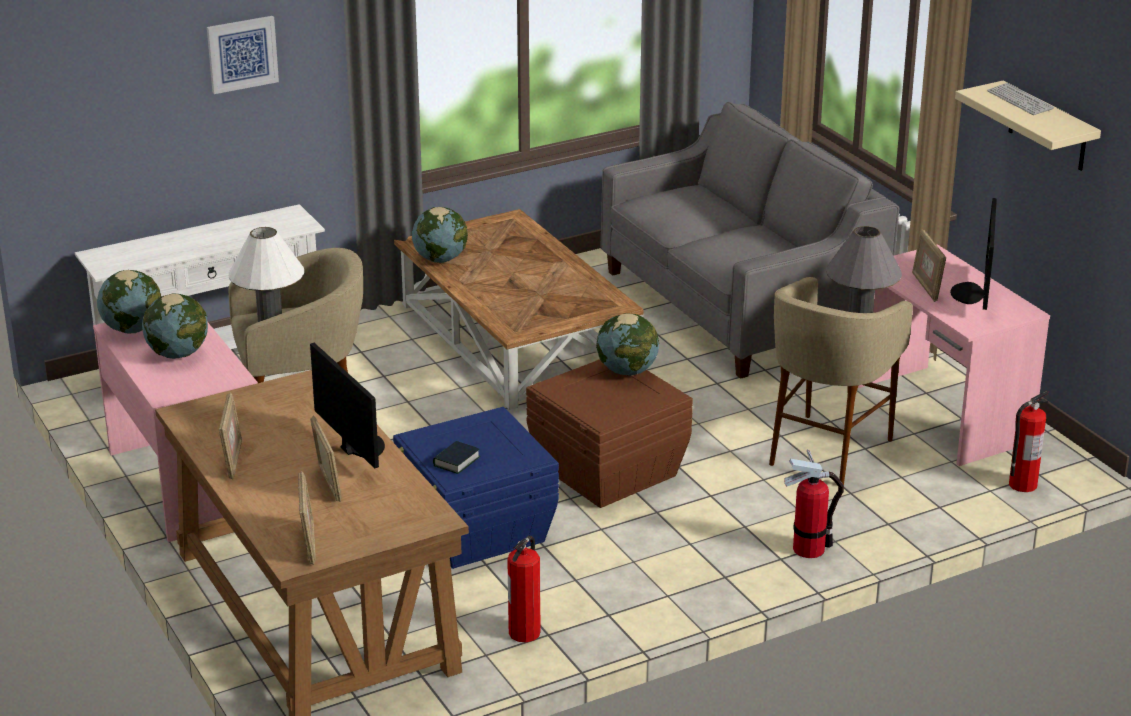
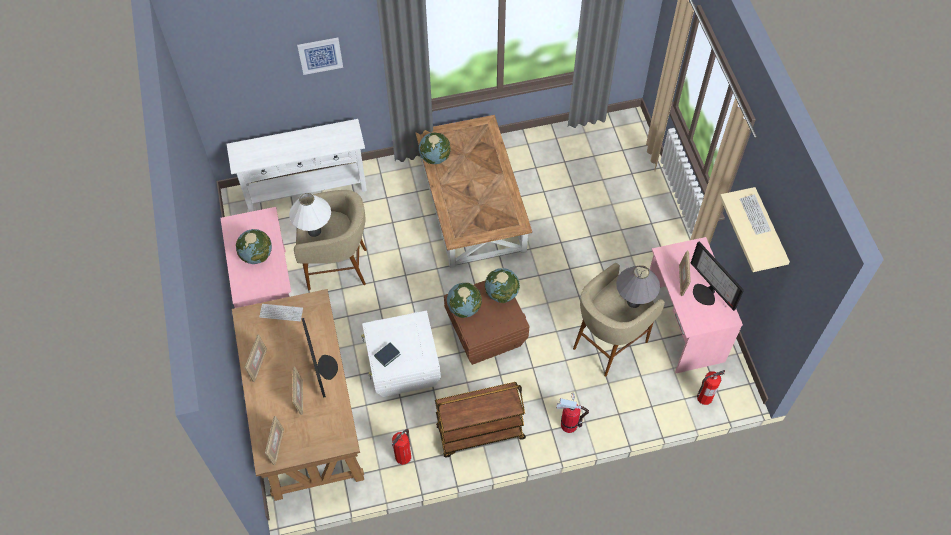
camera: 15 degrees right, 30 degrees up
globe [97,270,161,334] -> globe moved to [447,283,482,318]
blue storage box [393,407,559,569] -> white storage box [361,311,441,397]
grey sofa [601,102,899,379] -> none
monitor [950,198,997,310] -> monitor turned 60 degrees counterclockwise [691,241,744,311]
none -> keyboard [259,304,303,321]
none -> brown cart [435,382,526,457]

